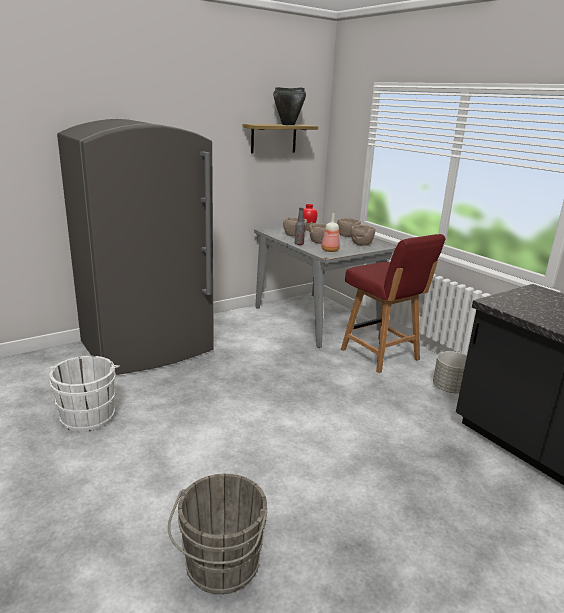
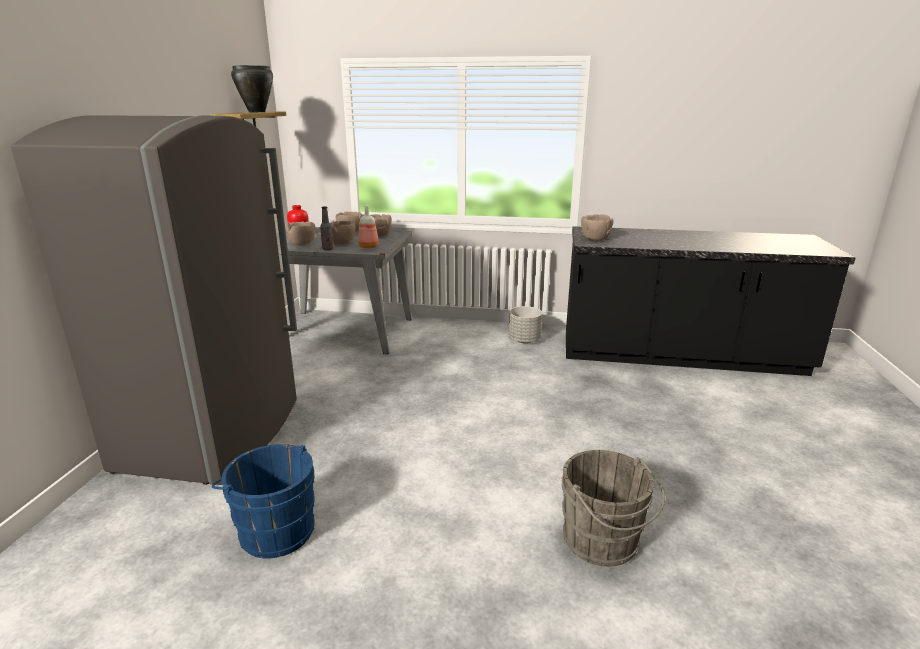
camera: 45 degrees left, 0 degrees up
white bucket [49,356,120,432] -> blue bucket [212,444,314,559]
red chair [341,234,446,373] -> none
none -> brown bowl [581,214,613,240]

